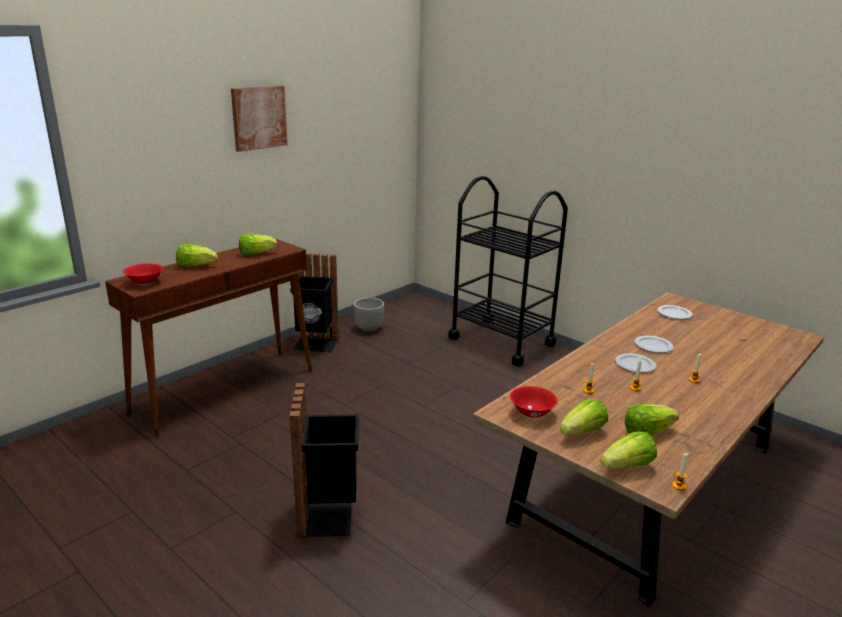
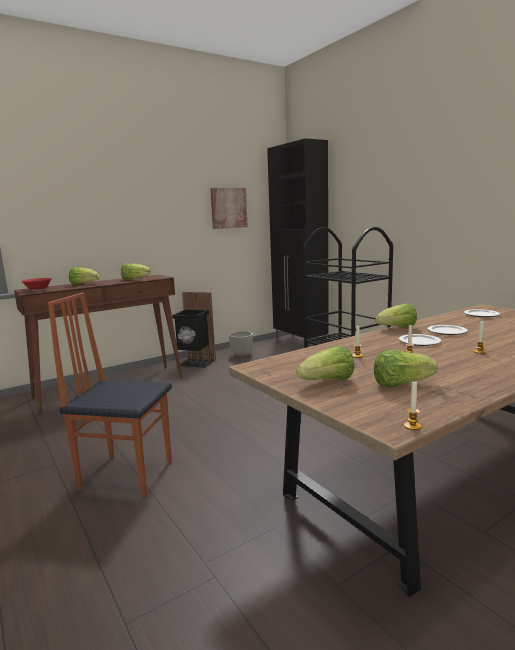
camera: 15 degrees right, 10 degrees down
picture [231,85,288,152] -> picture moved to [210,188,248,229]
black trash can [290,383,359,537] -> chair [48,293,172,497]
red bowl [510,386,558,418] -> none
lettuce [601,432,657,469] -> lettuce moved to [375,303,417,327]
none -> black cabinet [267,138,329,347]

